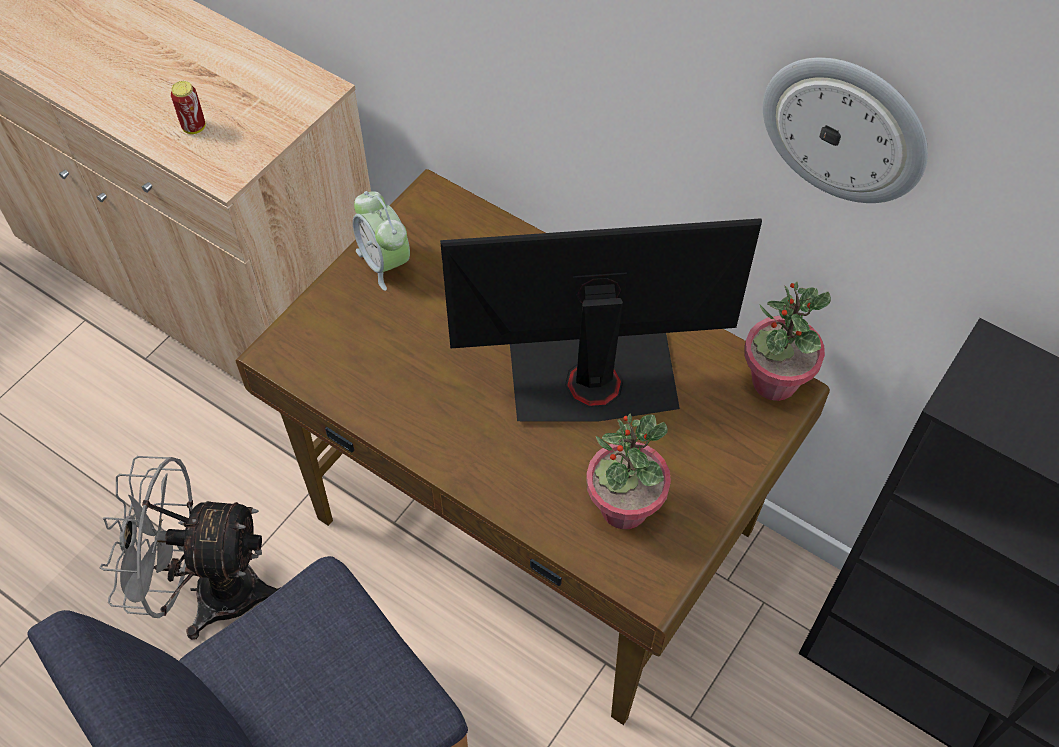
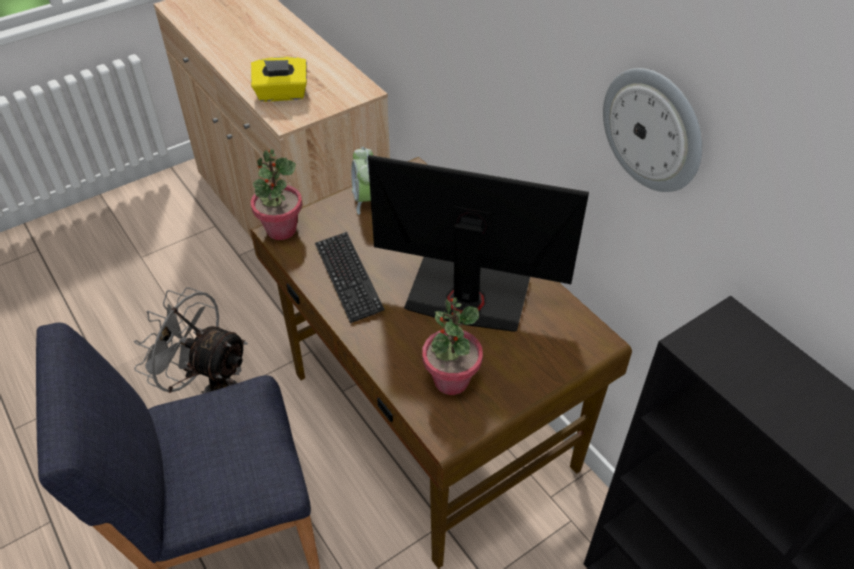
camera: 20 degrees right, 10 degrees down
can [171,81,206,134] -> yellow tissue box [251,57,307,102]
potted plant [744,282,831,401] -> potted plant moved to [251,149,302,240]
none -> keyboard [315,232,385,323]

